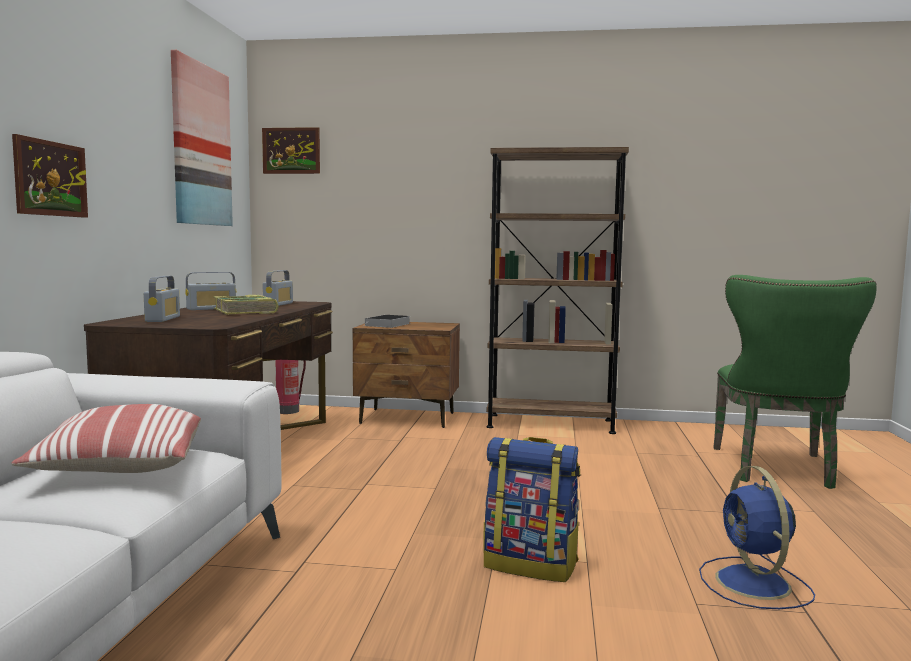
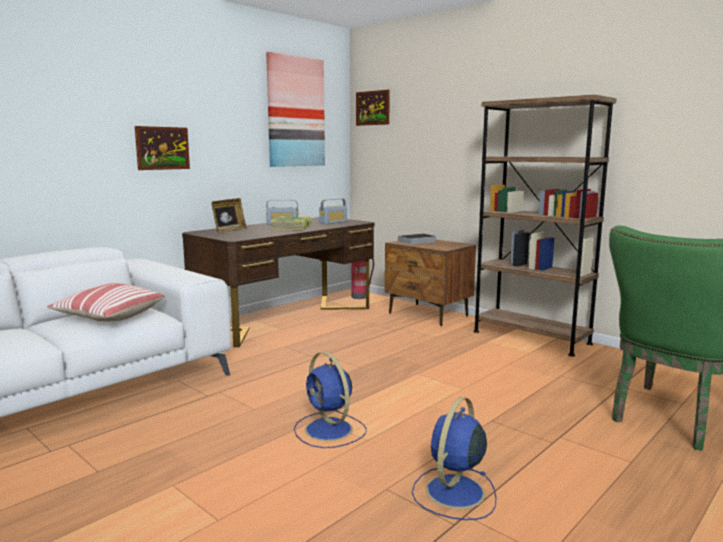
camera: 35 degrees right, 5 degrees up
radio [144,276,180,322] -> picture frame [212,198,247,233]
backpack [484,437,580,582] -> blue fan [294,352,367,448]

